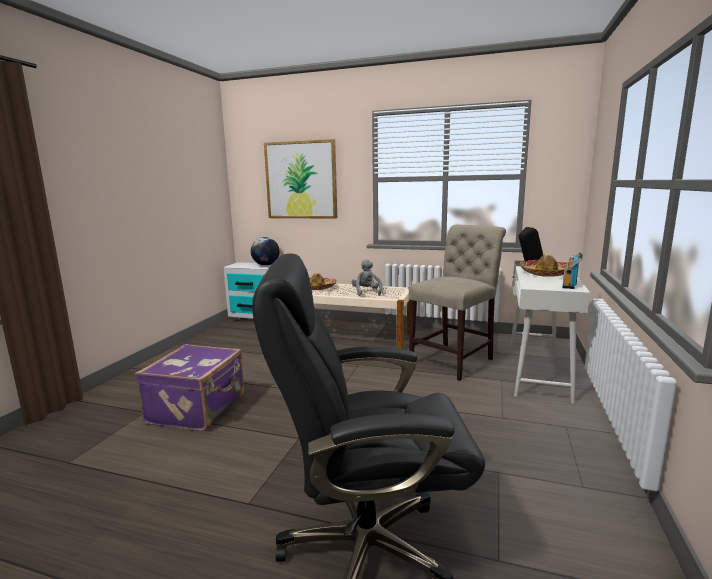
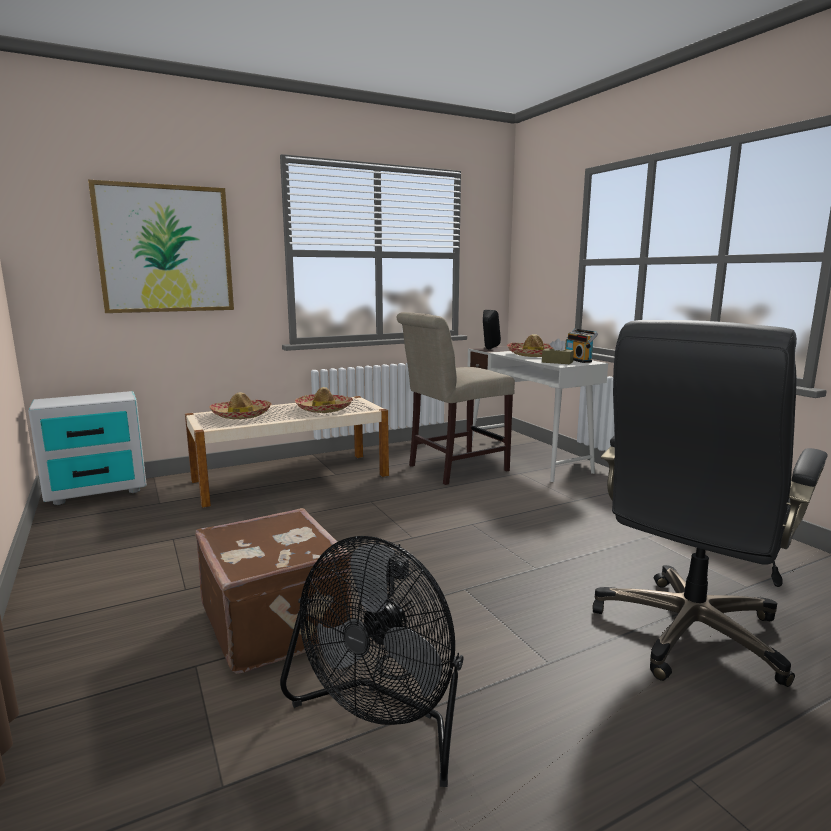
camera: 45 degrees left, 0 degrees up
purple suitcase [135,344,244,431] -> brown suitcase [195,508,352,674]
globe [251,237,280,266] -> none
grey plush toy [352,259,382,296] -> hat [295,387,353,413]
beige chair [408,225,506,381] -> beige chair turned 120 degrees counterclockwise [396,312,515,485]
none -> black fan [280,536,464,787]
none -> brown tissue box [542,338,574,364]

